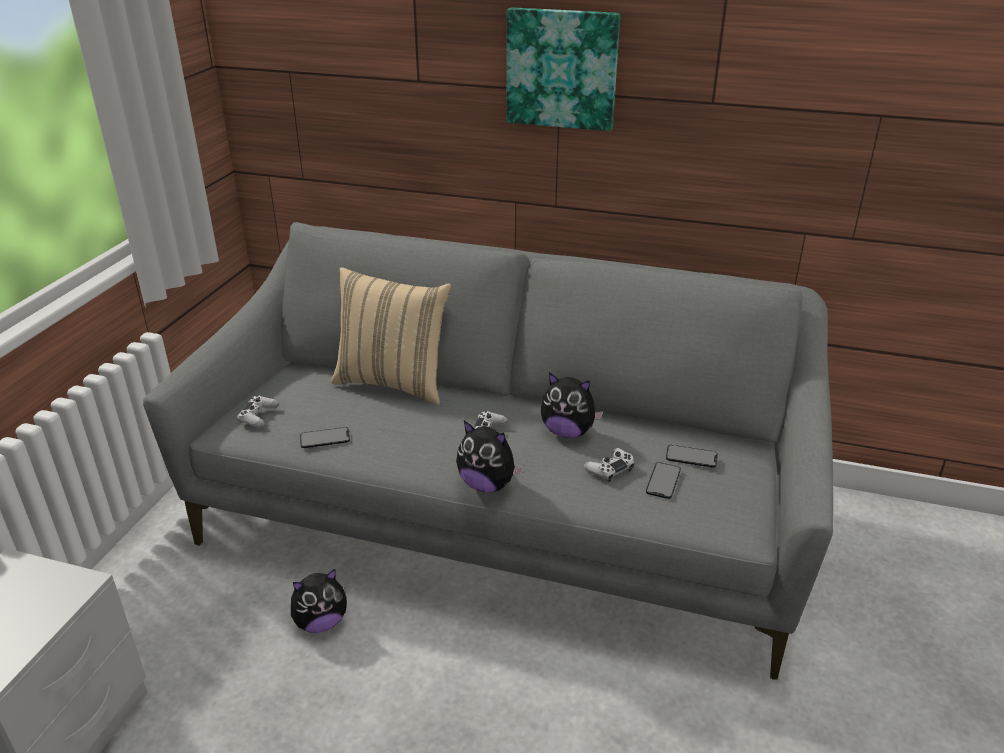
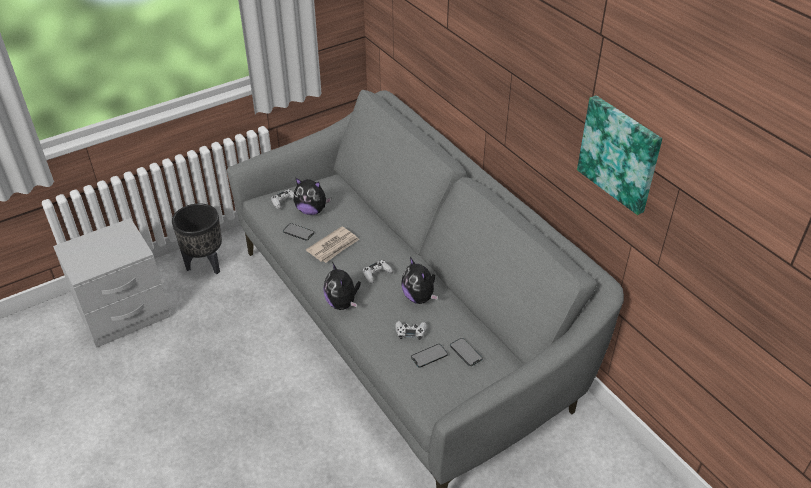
camera: 40 degrees right, 10 degrees up
plush toy [291,569,347,633] -> plush toy moved to [293,178,331,215]
beige pillow [331,267,451,405] -> none
picture [507,7,620,131] -> picture moved to [577,95,662,215]
none -> black planter [172,203,222,274]
none -> newspaper [306,226,359,263]

